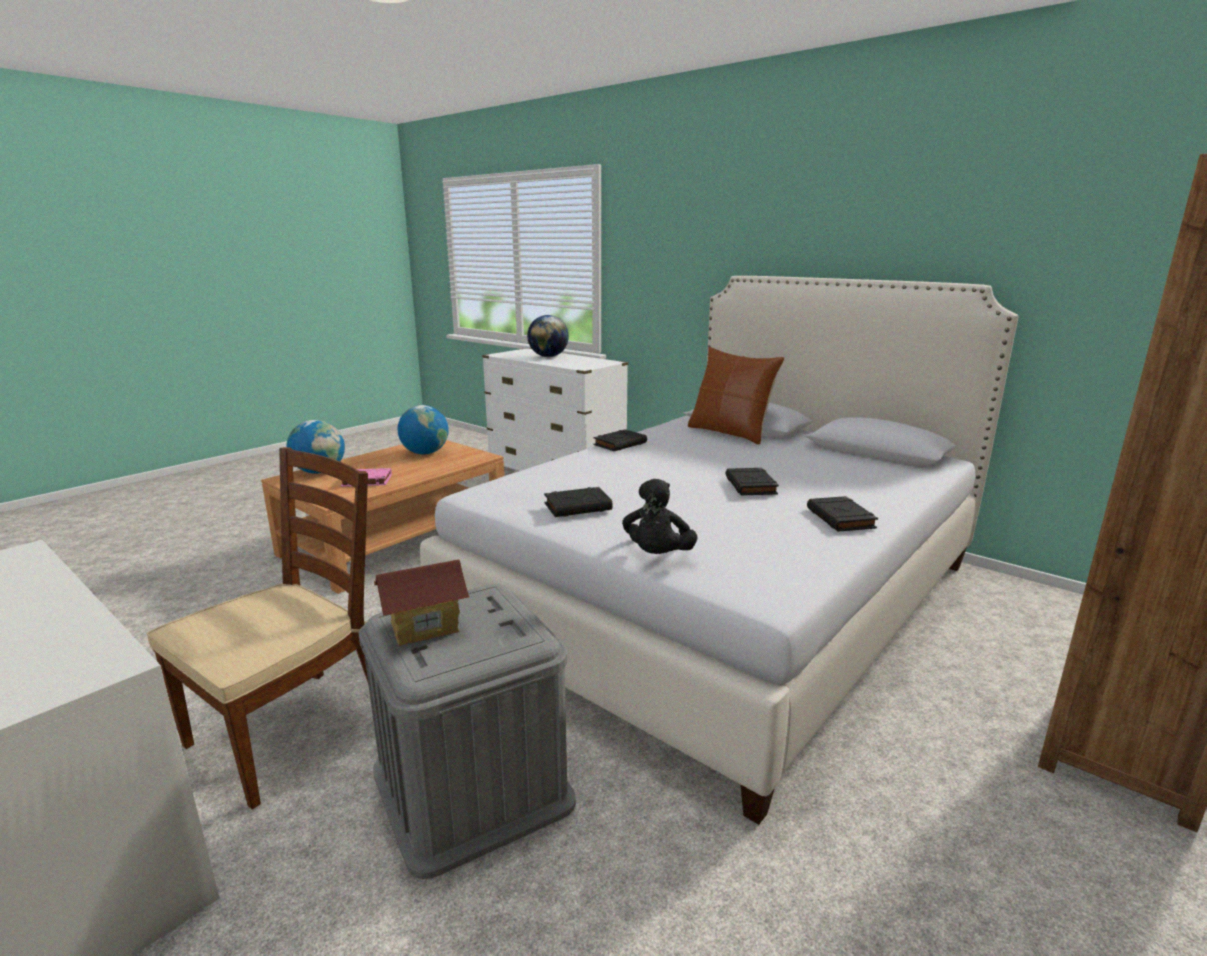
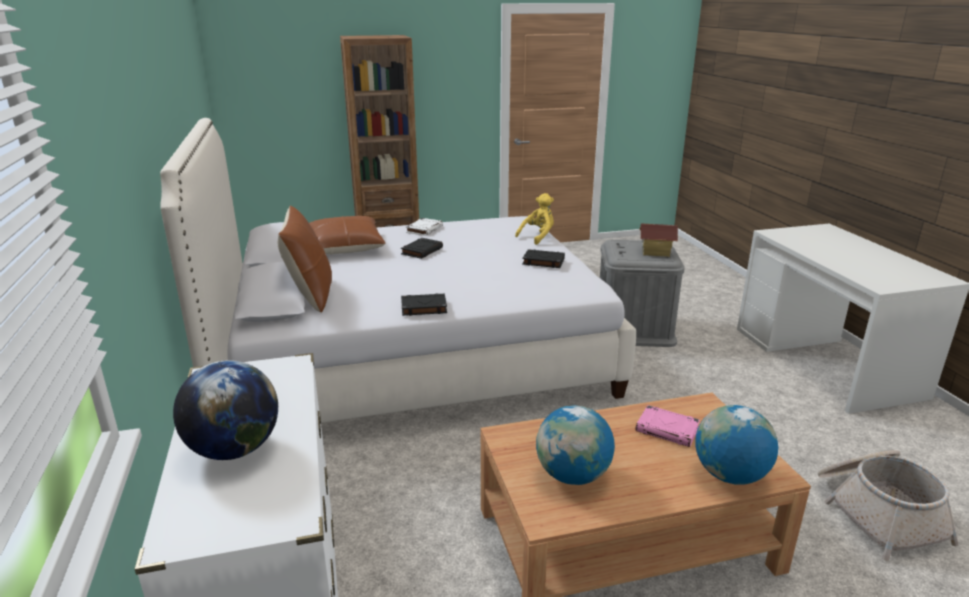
camera: 145 degrees left, 5 degrees up
brown chair [146,447,368,809] -> none
black plush toy [622,479,698,554] -> yellow plush toy [515,193,554,245]
black book [807,496,878,532] -> white book [406,218,443,236]
none -> brown pillow [309,216,386,254]
none -> basket [818,450,959,561]

